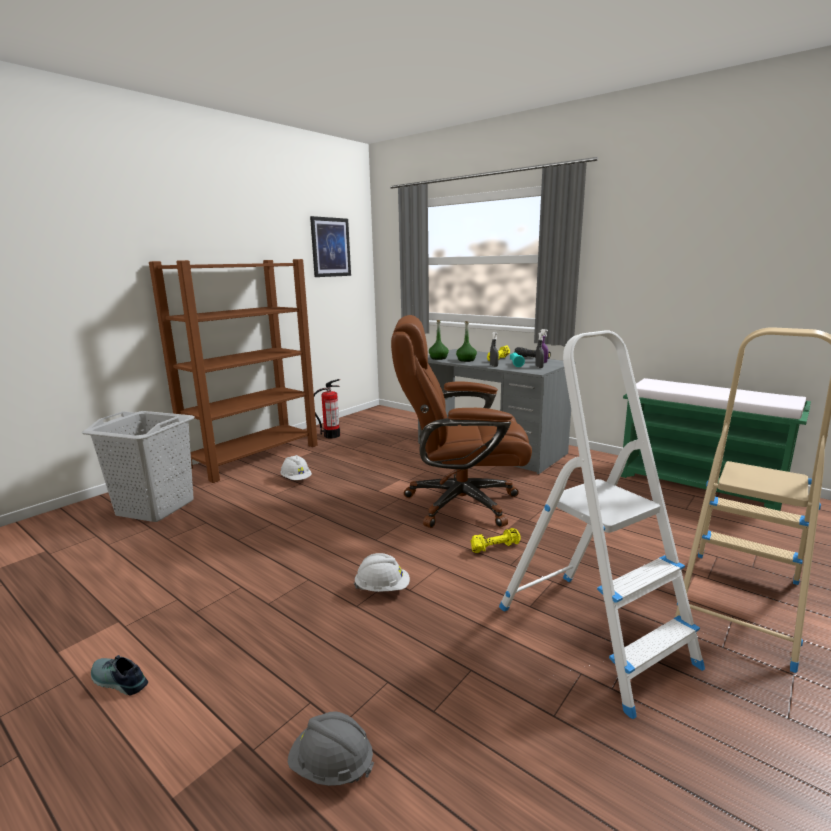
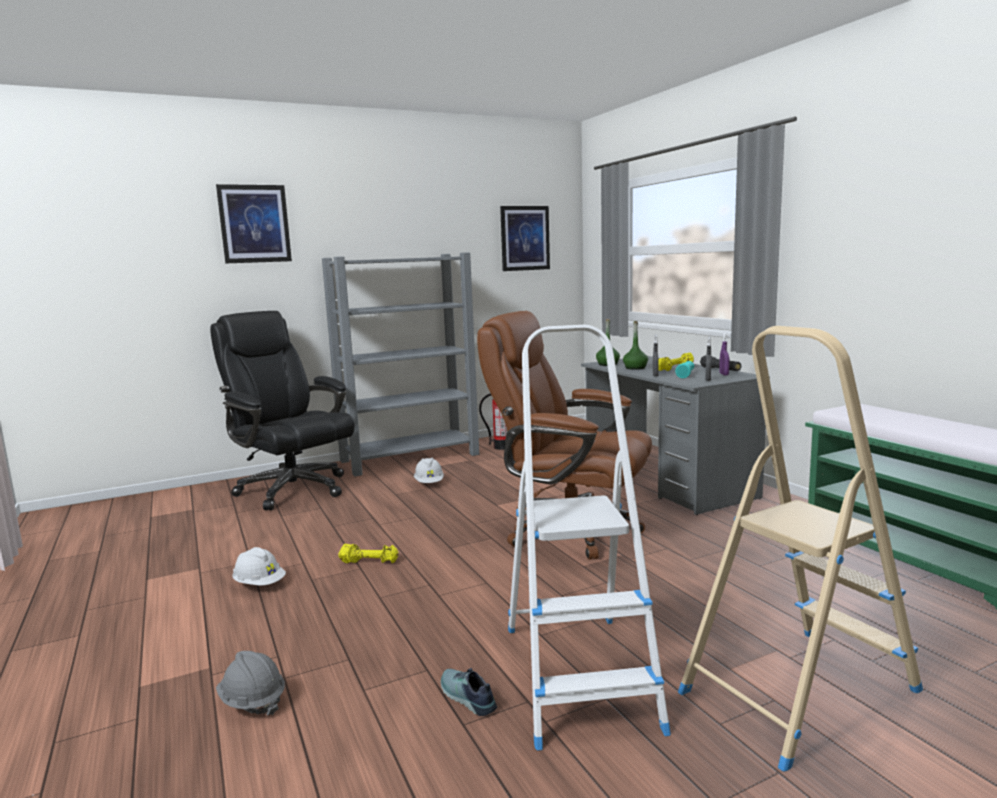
camera: 25 degrees right, 5 degrees down
grey laundry basket [81,411,195,522] -> black office chair [210,311,355,510]
shoe [91,655,148,696] -> shoe moved to [441,668,497,716]
brown bookcase [149,259,318,483] -> grey bookcase [322,252,479,477]
white hard hat [354,553,410,592] -> white hard hat moved to [232,547,286,586]
yellow dumbbell [471,528,521,553] -> yellow dumbbell moved to [338,544,399,563]
none -> picture [216,184,292,264]

